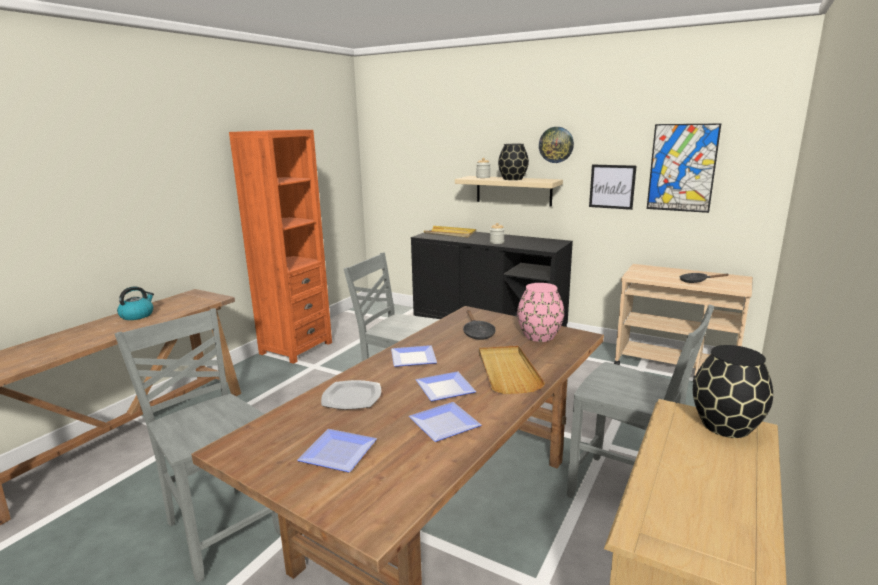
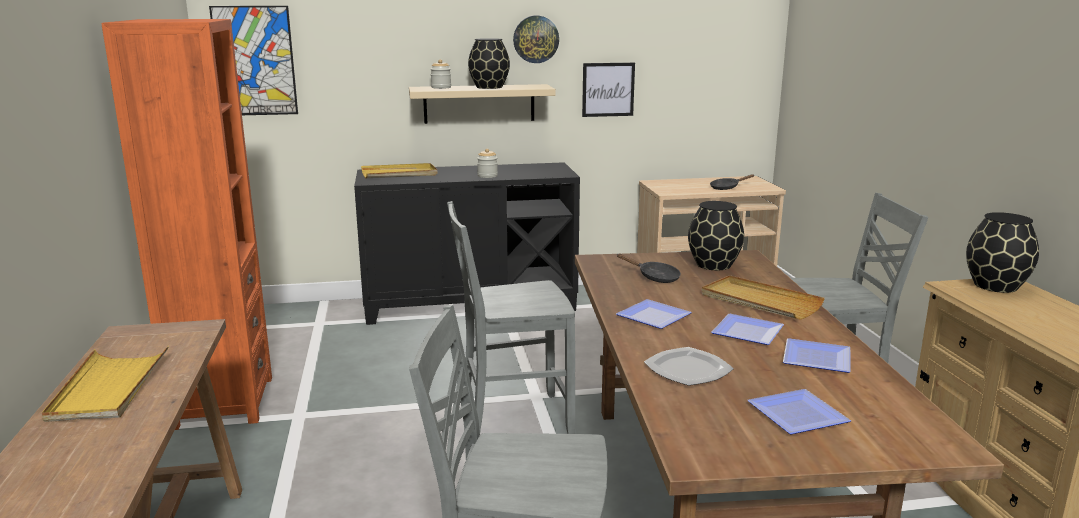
camera: 40 degrees left, 0 degrees up
kettle [117,286,154,320] -> yellow tray [42,346,169,422]
pink vase [517,283,564,342] -> black vase [688,201,744,270]
picture [647,123,721,213] -> picture moved to [209,6,298,115]

